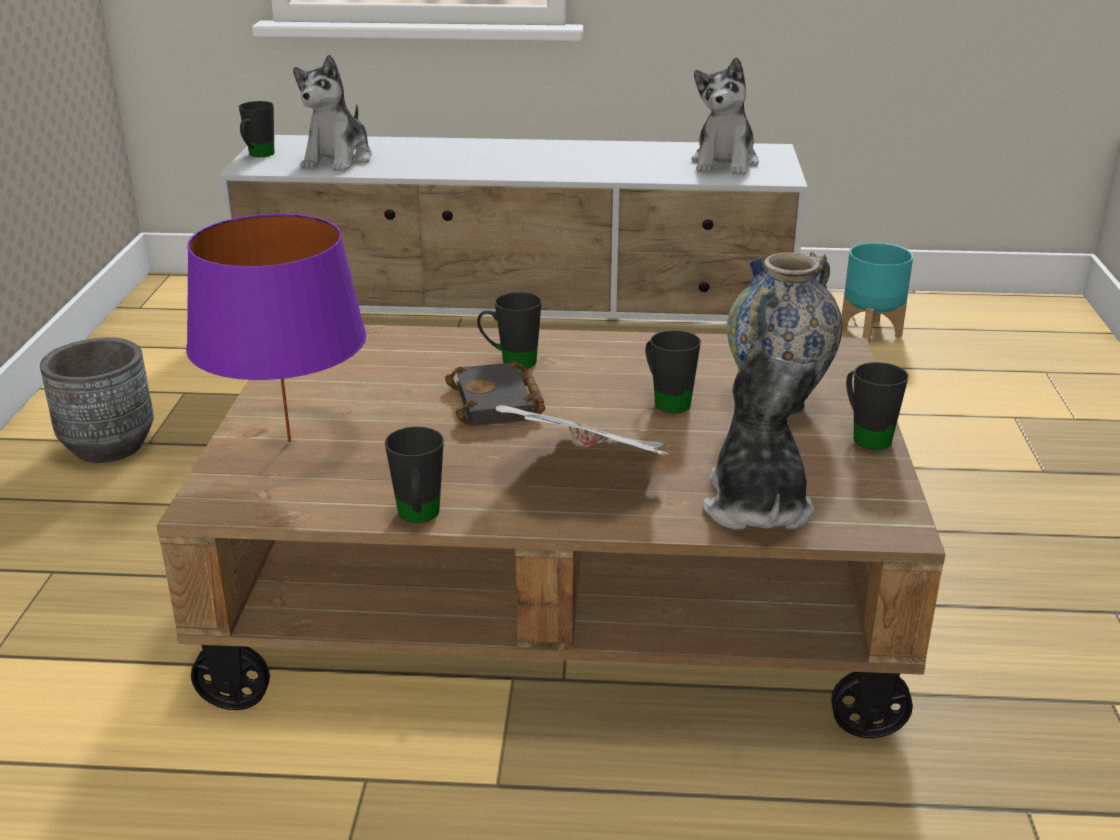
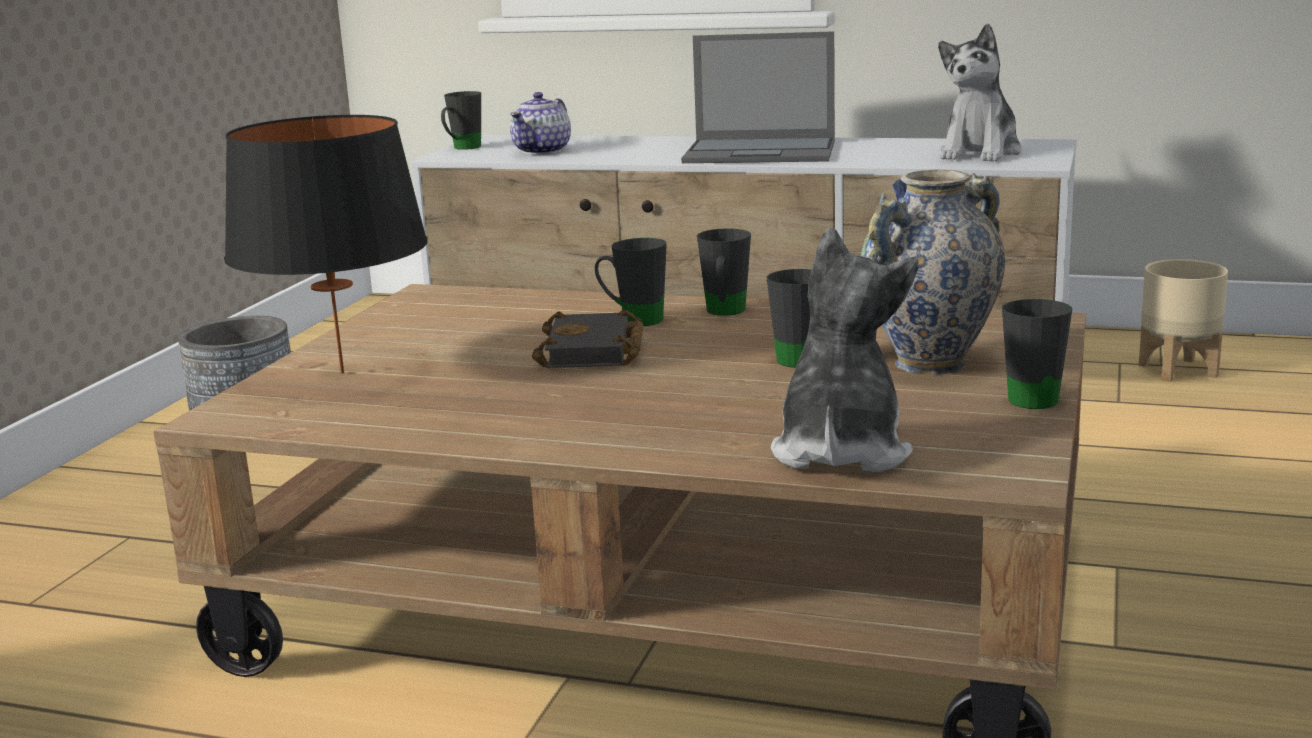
camera: 15 degrees right, 10 degrees down
purple table lamp [186,213,367,442] -> black table lamp [224,115,428,374]
plush toy [293,55,372,172] -> teapot [510,92,571,155]
black mug [385,427,444,523] -> black mug moved to [697,228,751,316]
newspaper [496,405,669,456] -> none
turquoise planter [842,243,913,343] -> beige planter [1139,259,1228,382]
none -> laptop [681,31,835,163]

